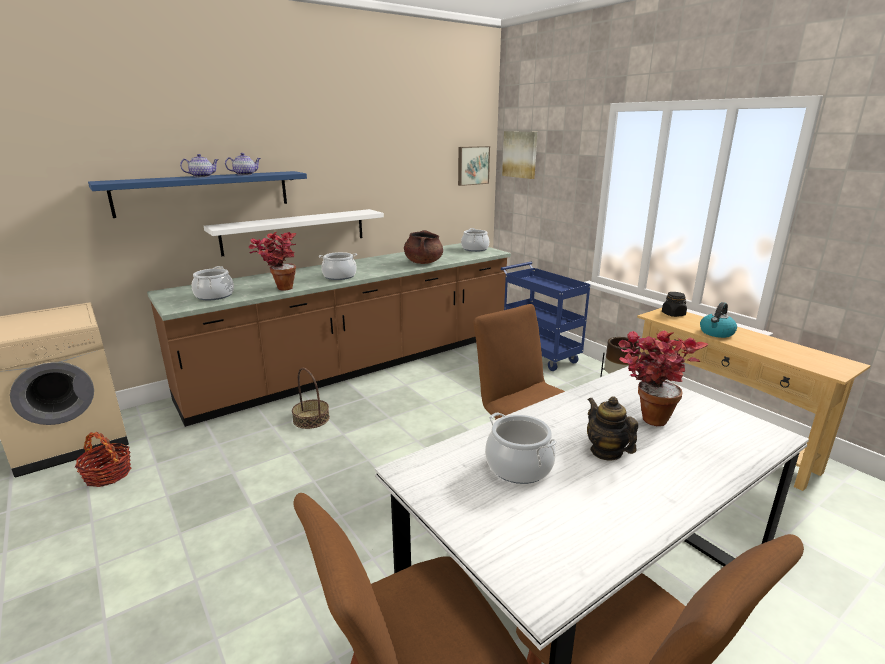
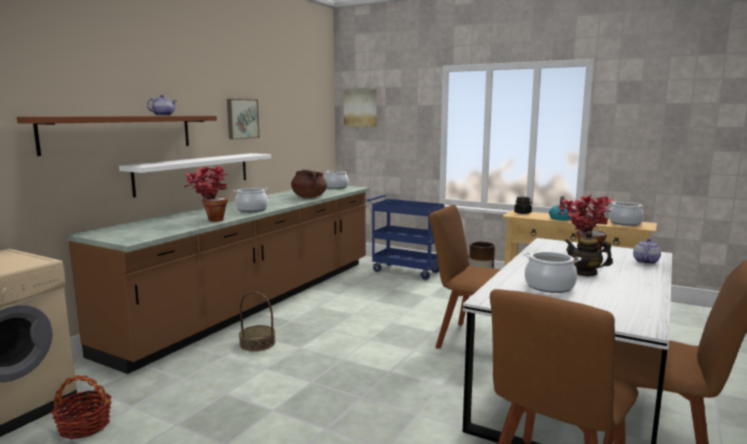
camera: 25 degrees left, 10 degrees down
blue shelf [88,171,307,218] -> brown shelf [17,116,217,156]
teapot [180,154,219,177] -> teapot moved to [633,238,661,264]
cooking pot [192,266,234,300] -> cooking pot moved to [609,201,644,226]
picture [458,146,490,186] -> picture moved to [227,99,260,139]

